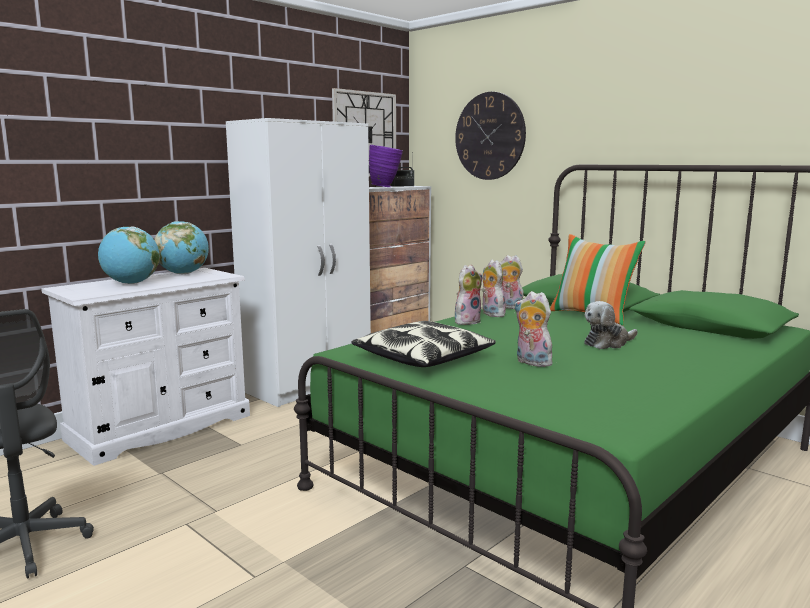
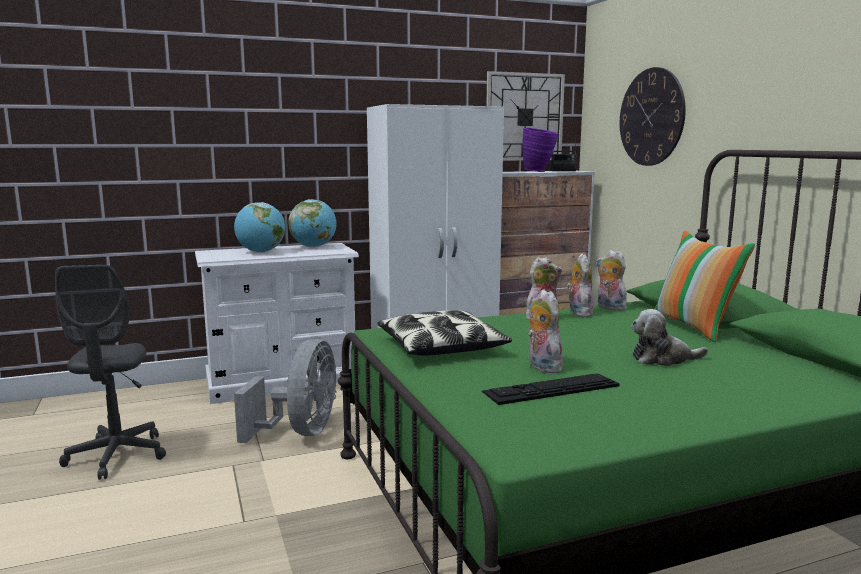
camera: 25 degrees right, 0 degrees up
none -> grey fan [234,339,337,443]
none -> keyboard [482,374,620,405]

